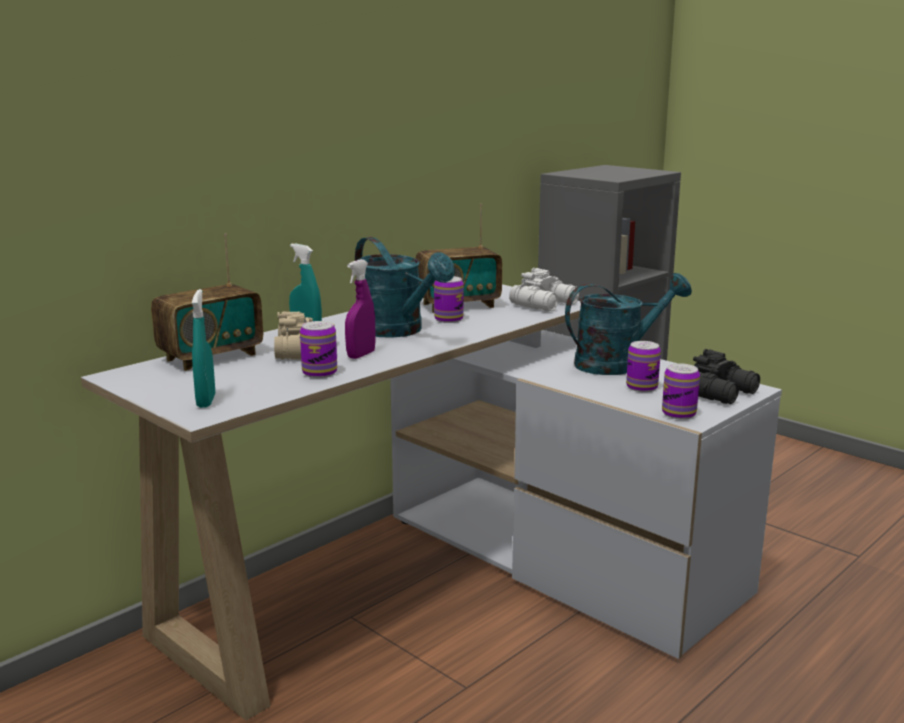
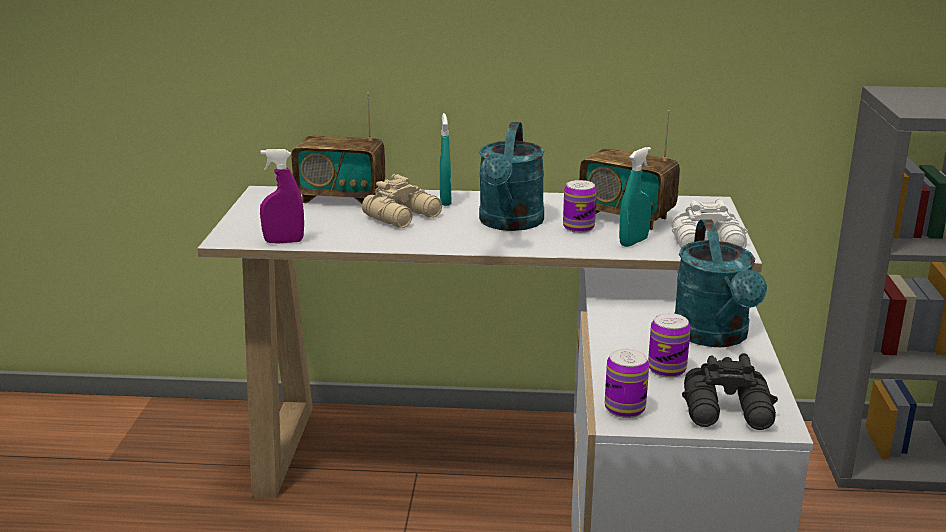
camera: 50 degrees right, 5 degrees up
turquoise spray bottle [192,289,215,408] -> turquoise spray bottle moved to [619,147,651,247]
can [300,321,337,378] -> none
purple spray bottle [345,259,376,359] -> purple spray bottle moved to [260,149,304,243]
turquoise watering can [565,273,692,375] -> turquoise watering can turned 60 degrees clockwise [674,219,767,347]

